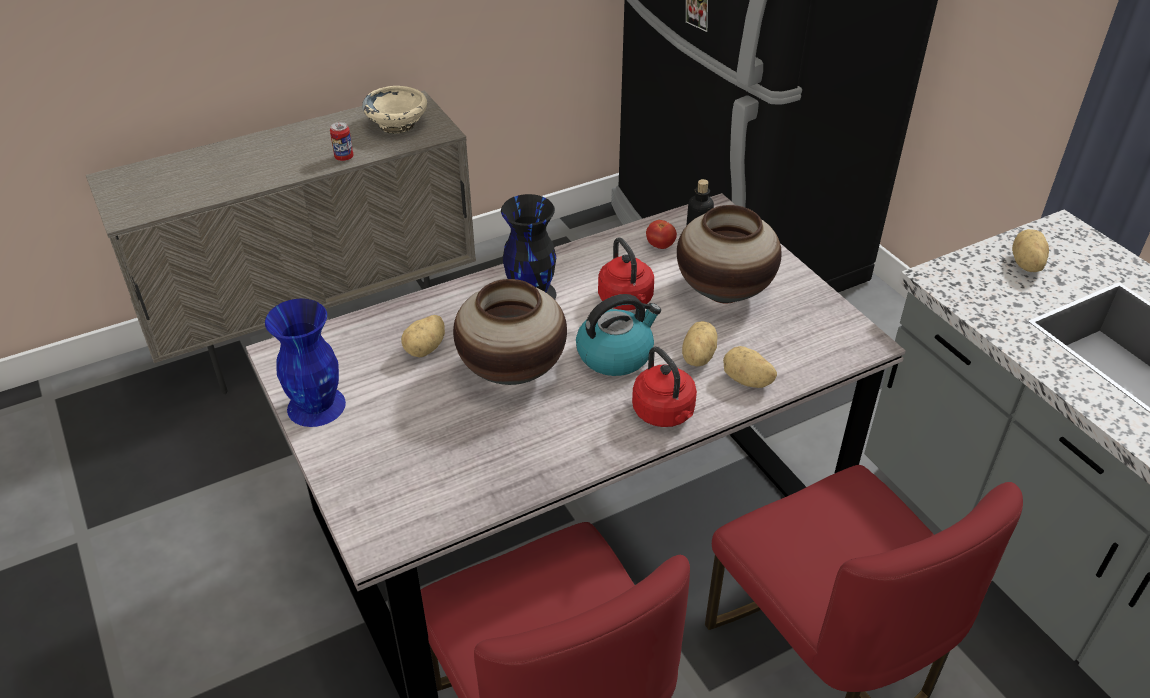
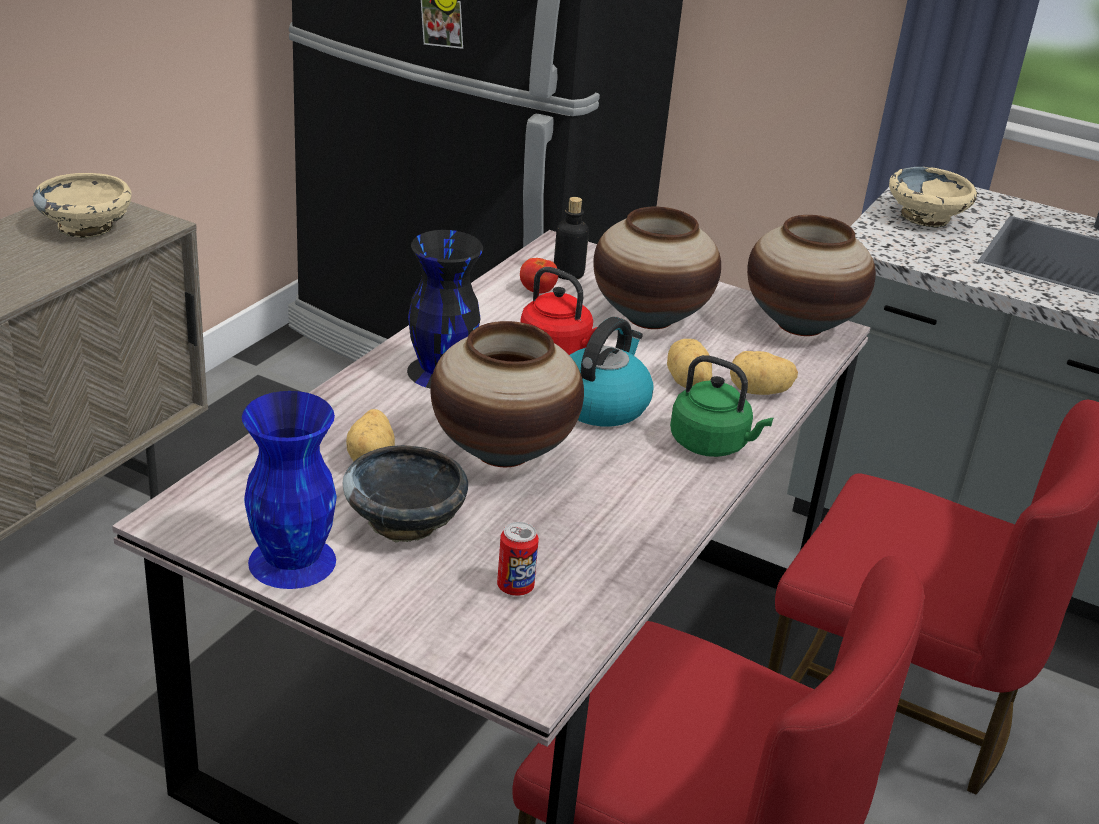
camera: 35 degrees left, 10 degrees down
can [330,122,354,161] -> can moved to [497,522,539,596]
red kettle [632,347,697,427] -> green kettle [670,355,773,457]
potato [1012,229,1049,272] -> beige bowl [889,167,977,228]
none -> black bowl [343,445,468,543]
none -> vase [747,215,876,336]

